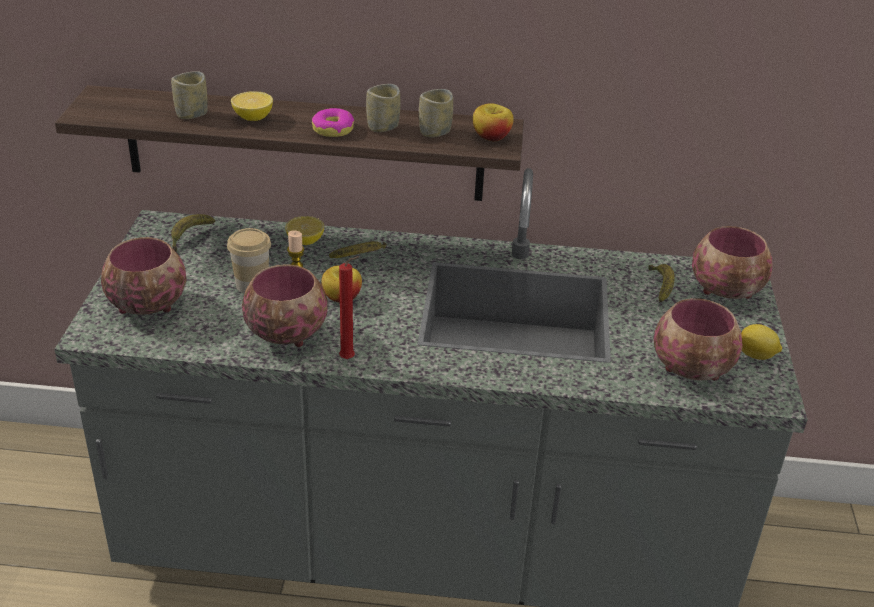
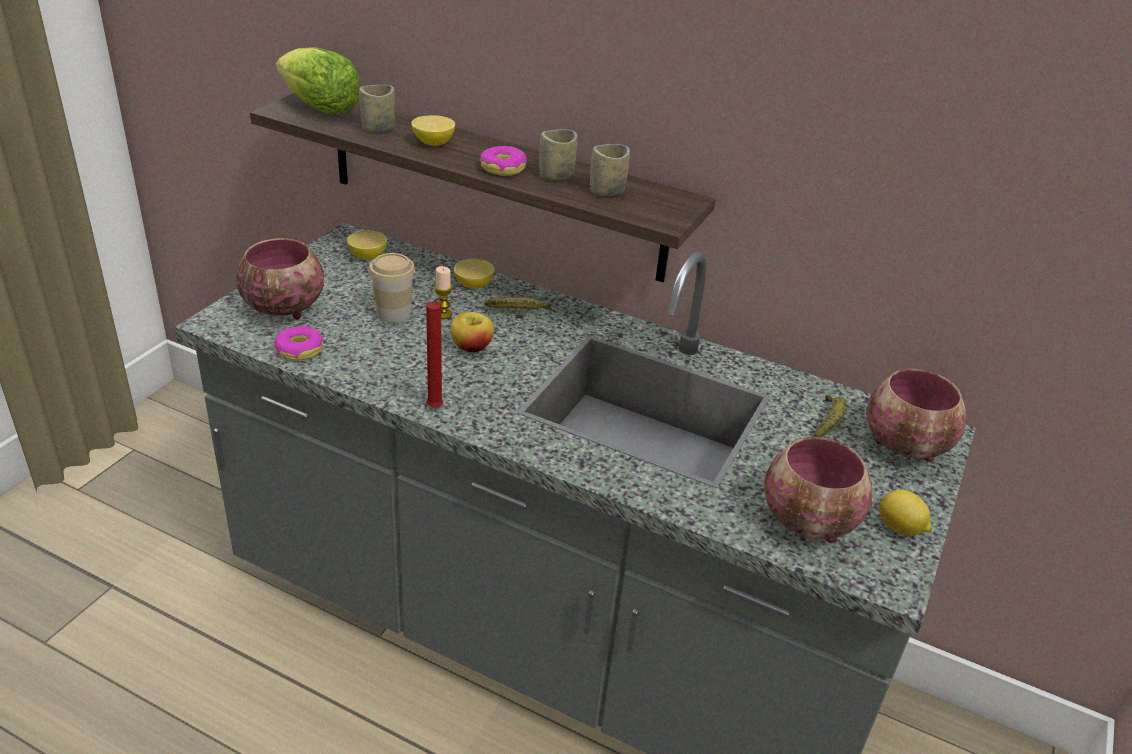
camera: 20 degrees right, 0 degrees up
banana [171,214,215,252] -> lemon [347,230,387,260]
bowl [242,264,328,347] -> none
apple [473,103,513,141] -> none
none -> donut [274,326,323,360]
none -> lettuce [276,47,360,115]

